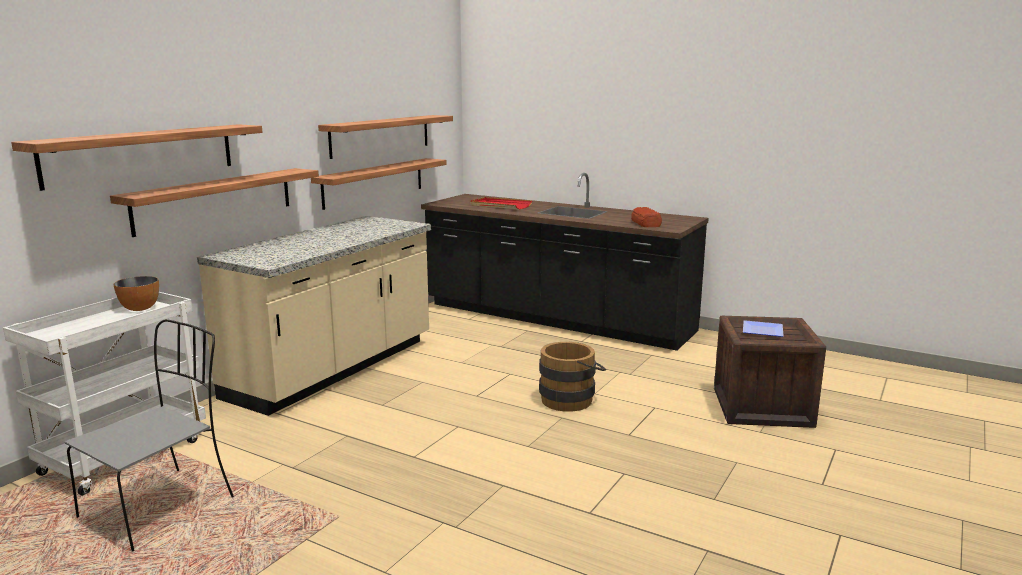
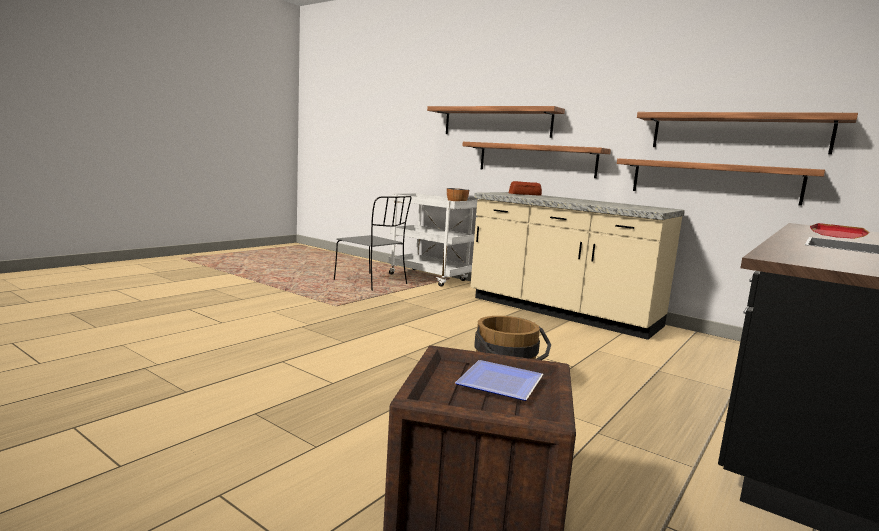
camera: 95 degrees right, 5 degrees down
bread [631,207,662,227] -> bread moved to [509,181,542,196]

